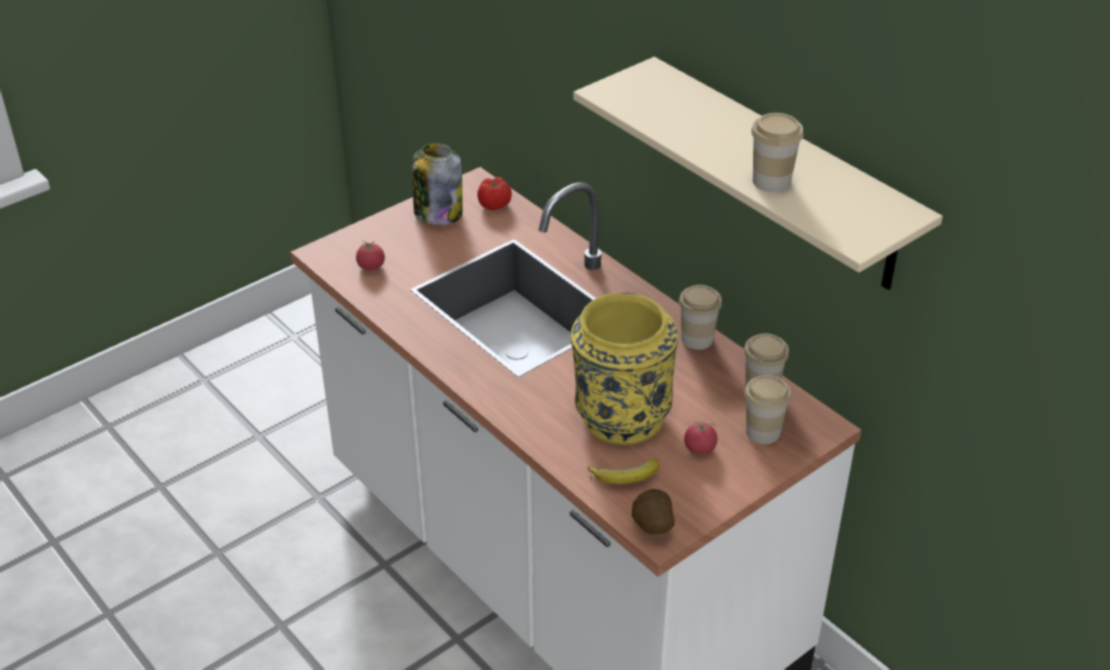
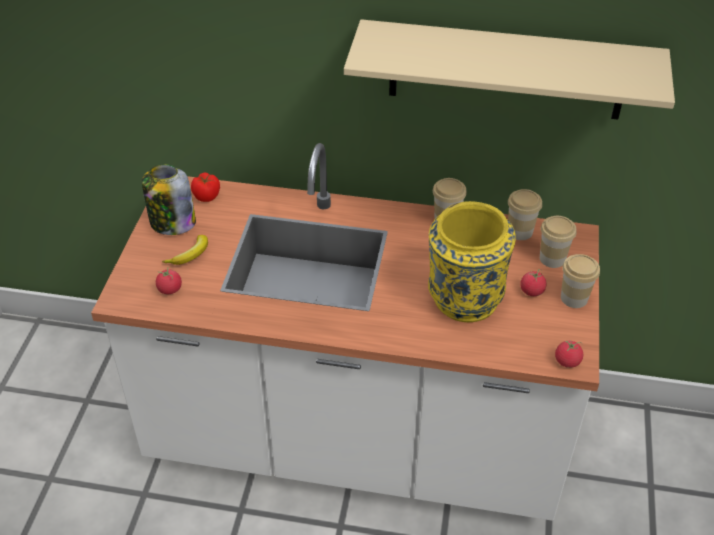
camera: 40 degrees left, 5 degrees up
banana [587,458,659,484] -> banana moved to [162,235,208,265]
potato [632,489,675,534] -> tomato [555,341,583,368]
cup [751,113,804,192] -> cup moved to [561,254,600,308]

